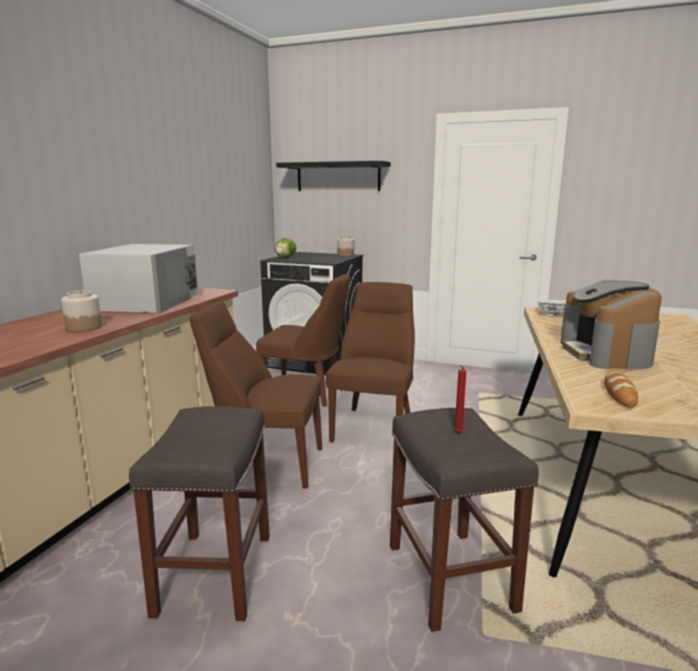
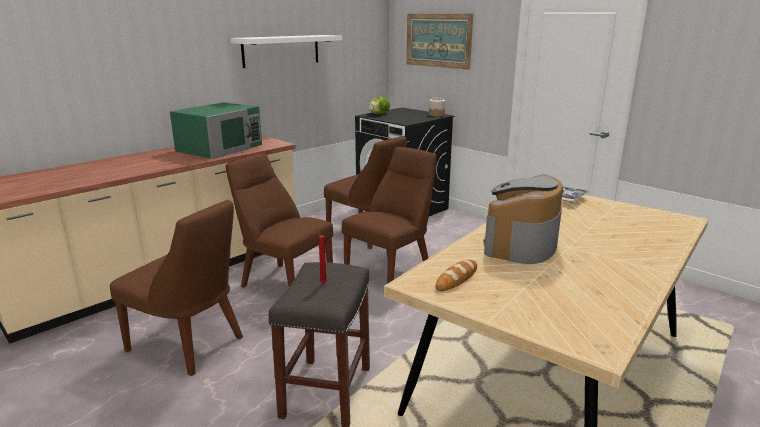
camera: 25 degrees right, 5 degrees up
jar [61,290,102,332] -> none
white microwave [79,244,198,313] -> green microwave [170,102,262,159]
grey stool [129,406,270,621] -> brown chair [110,200,243,376]
black shelf [276,161,391,191] -> picture [406,14,473,70]
none -> white shelf [230,35,342,68]

